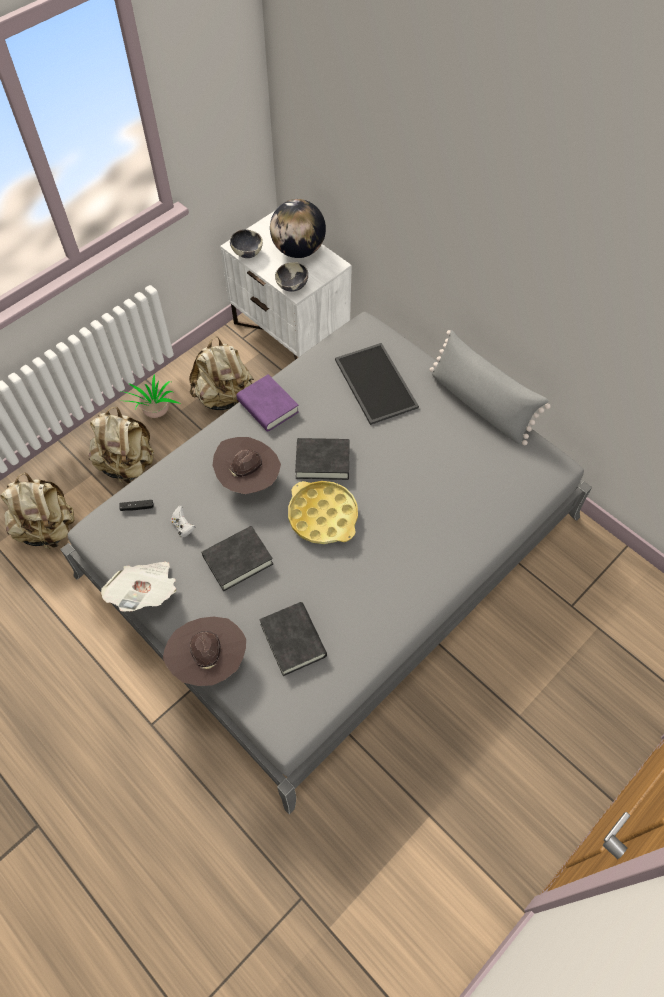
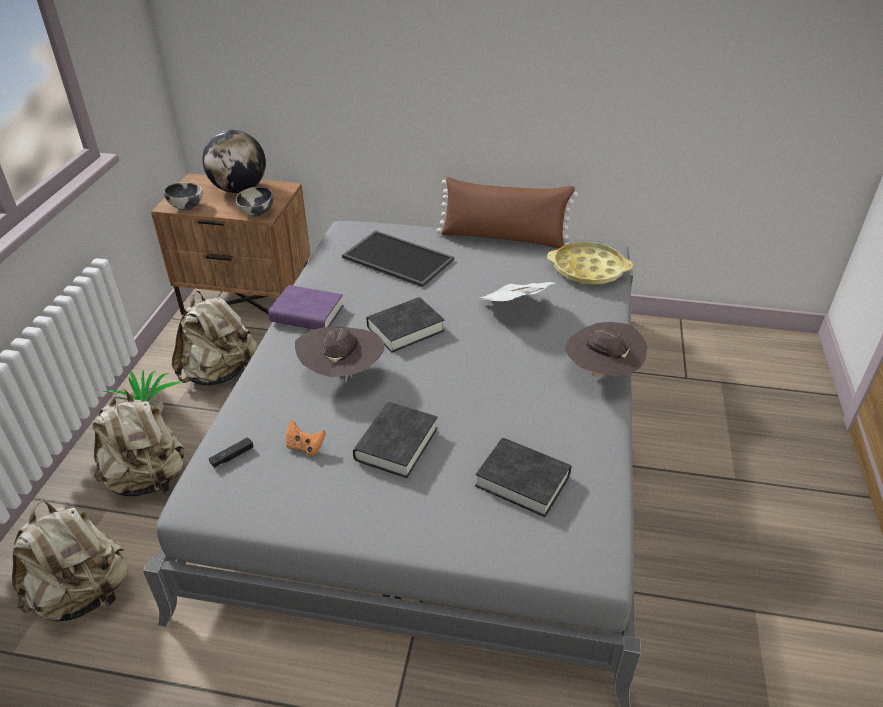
camera: 35 degrees left, 20 degrees down
newspaper [101,562,177,612] -> newspaper moved to [480,282,555,301]
brown hat [163,617,246,686] -> brown hat moved to [565,322,648,376]
white game controller [171,506,195,538] -> orange game controller [286,421,326,456]
white nightstand [220,211,352,360] -> brown nightstand [151,173,311,315]
yellow tray [288,481,358,544] -> yellow tray moved to [547,242,633,284]
grey pillow [430,330,551,445] -> brown pillow [437,177,578,248]

